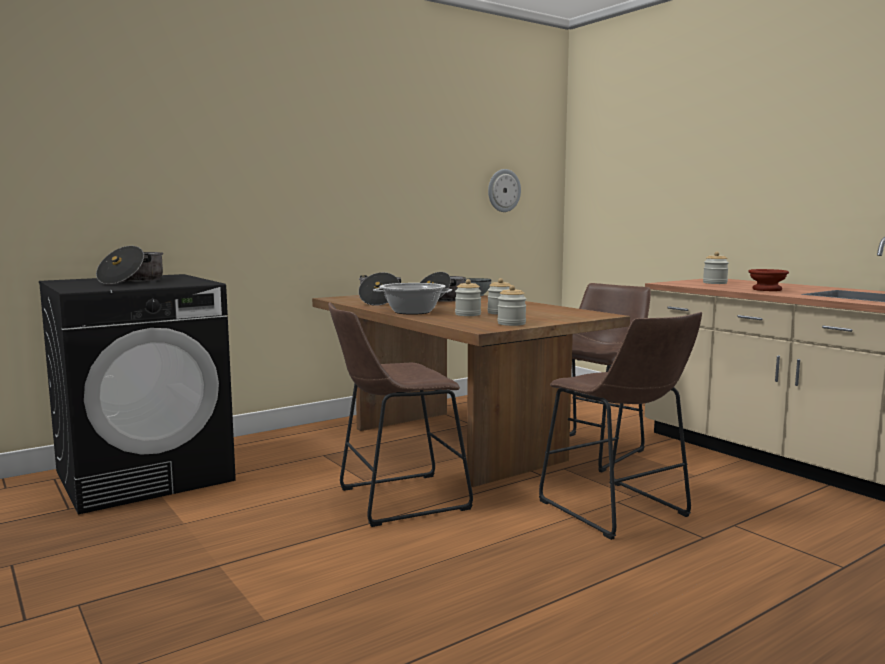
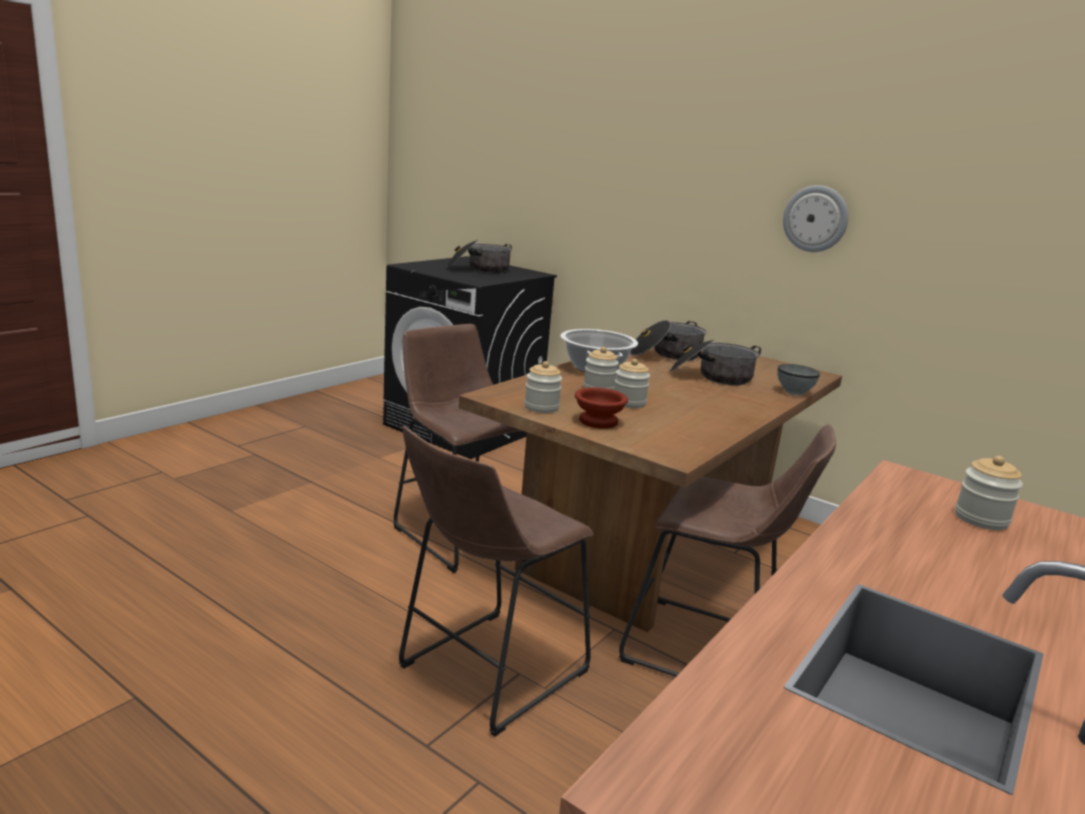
camera: 70 degrees right, 10 degrees up
wall clock [488,169,521,212] -> wall clock moved to [783,185,849,252]
brown bowl [748,269,789,291] -> brown bowl moved to [575,387,628,429]

